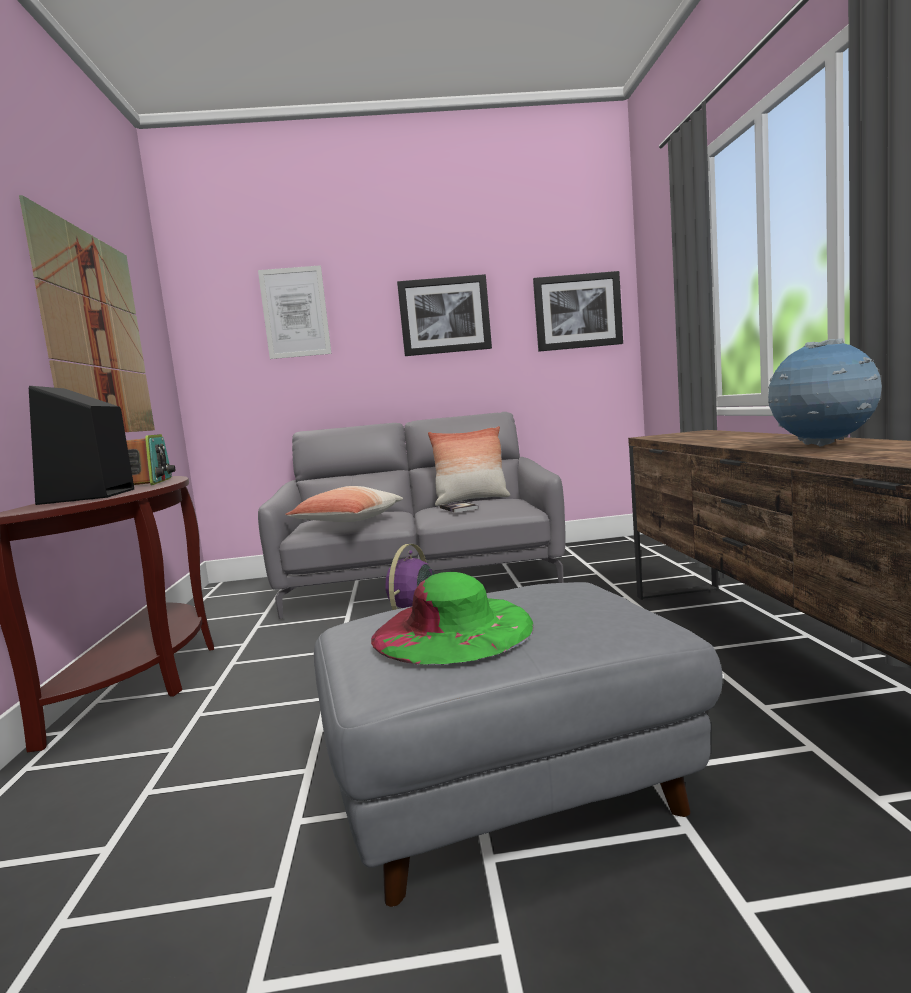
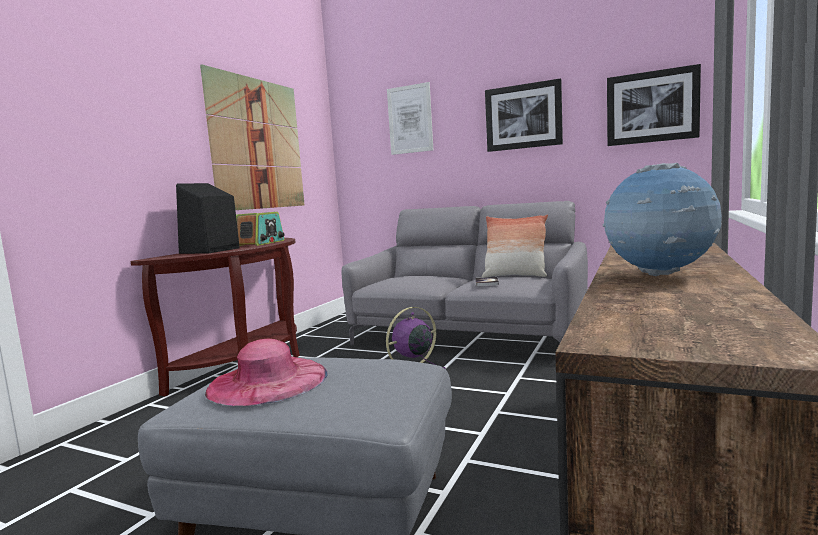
camera: 30 degrees right, 0 degrees up
pillow [285,486,403,522] -> none
green hat [371,572,534,664] -> pink hat [205,338,328,406]

